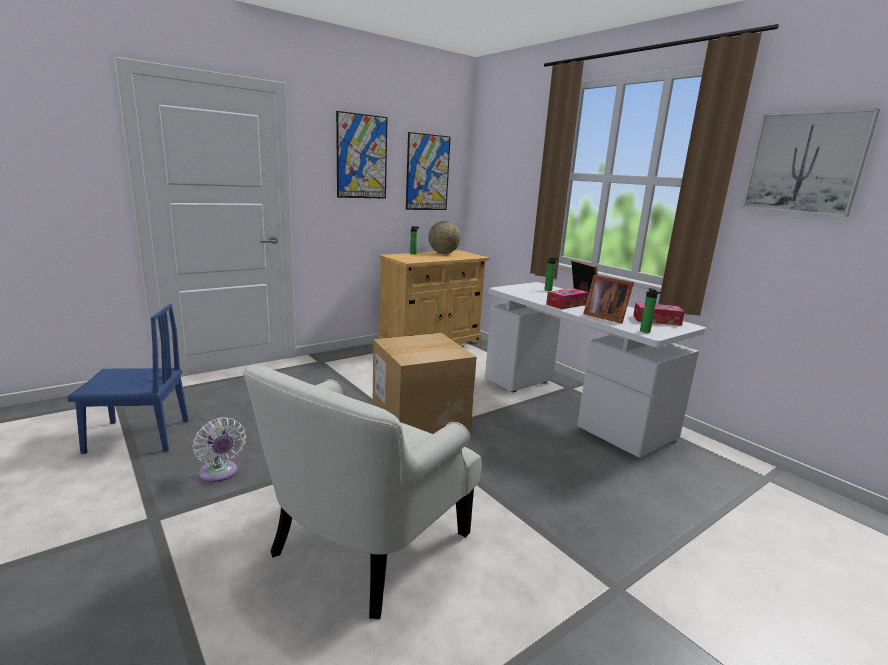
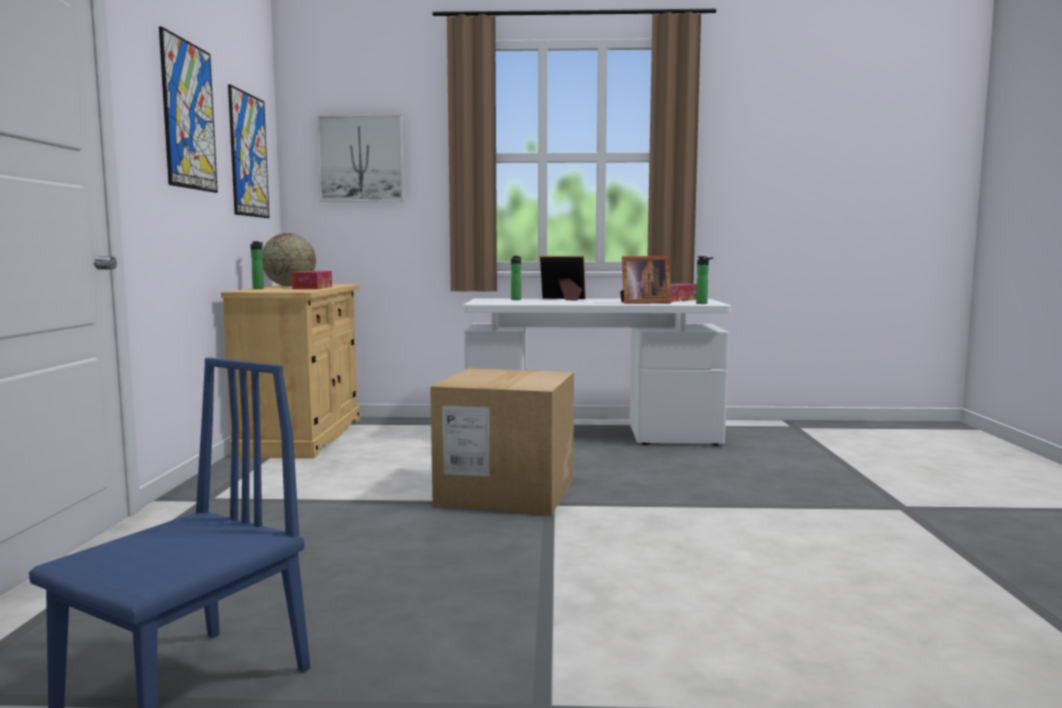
camera: 50 degrees left, 10 degrees down
white fan [193,417,246,483] -> none
white armchair [242,365,481,619] -> none
tissue box [546,288,589,309] -> tissue box moved to [291,271,332,289]
picture [742,108,880,217] -> picture moved to [316,114,404,202]

